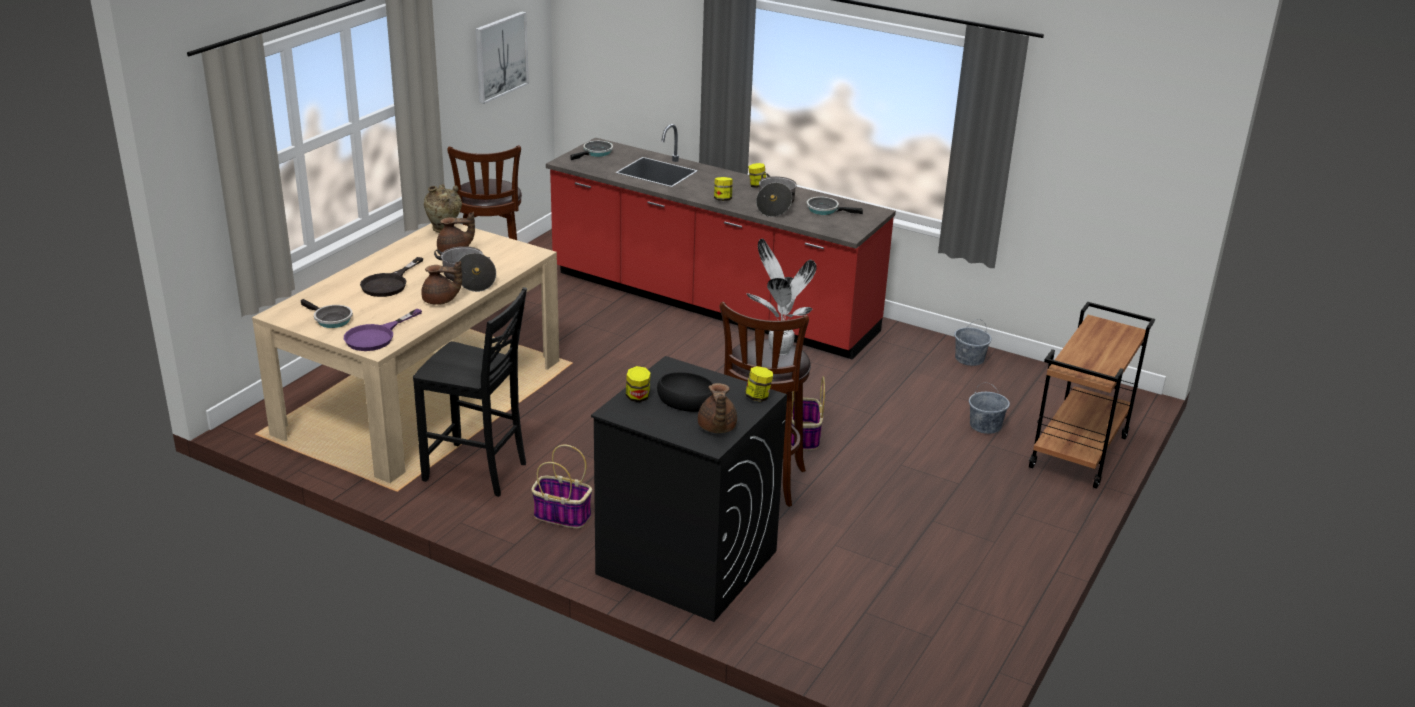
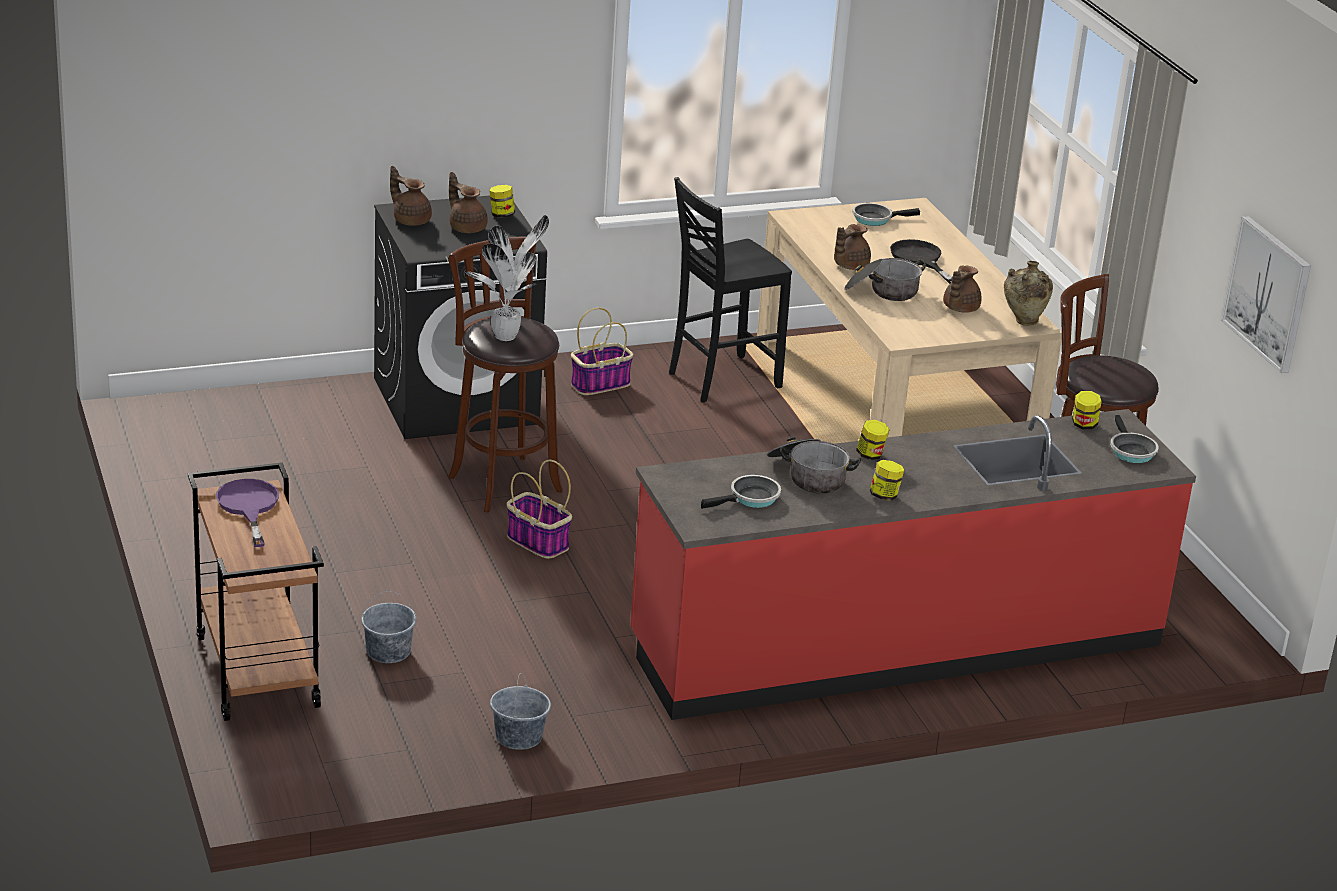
camera: 130 degrees right, 0 degrees up
purple frying pan [344,309,422,351] -> purple frying pan moved to [216,479,279,547]
black bowl [657,372,713,412] -> brown teapot [449,172,488,233]
jar [745,366,773,402] -> jar moved to [1072,391,1101,429]

